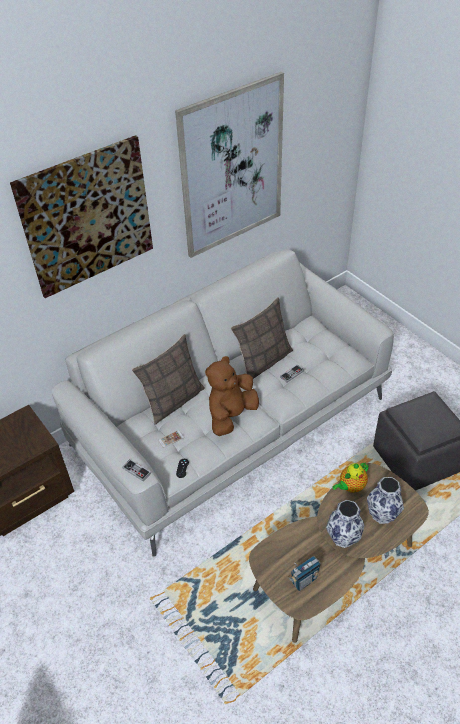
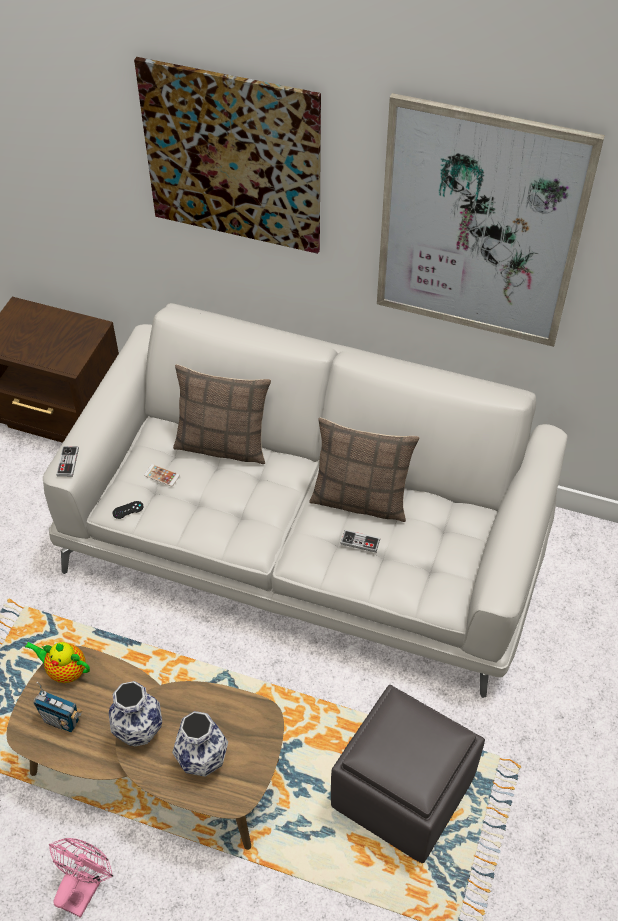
camera: 55 degrees right, 5 degrees up
brown plush toy [205,356,259,436] -> none
teapot [332,463,369,493] -> teapot moved to [25,642,90,683]
none -> pink fan [49,838,113,918]

